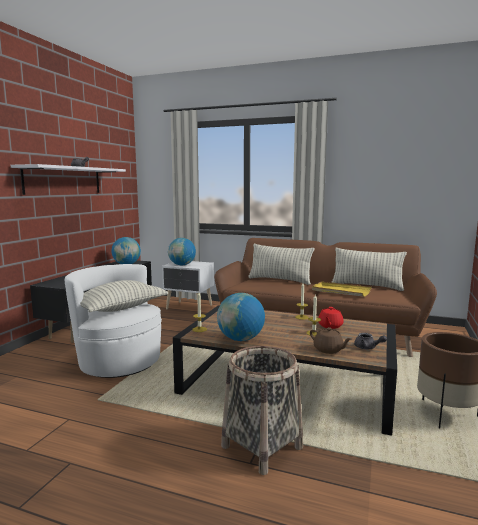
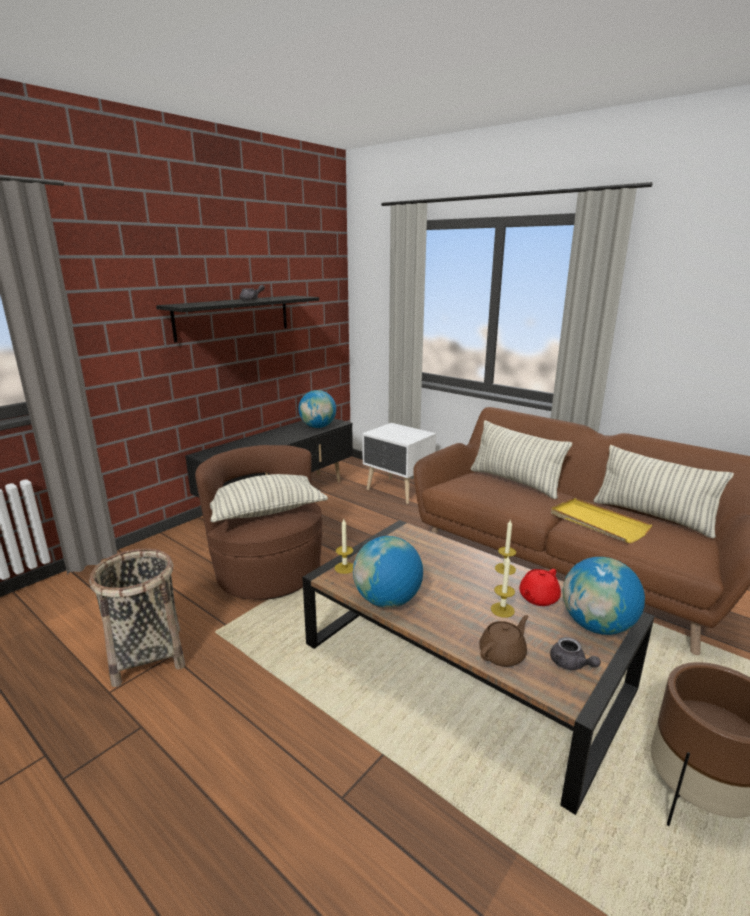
camera: 20 degrees right, 10 degrees up
white shelf [10,164,126,195] -> black shelf [156,295,319,343]
white armchair [65,264,162,378] -> brown armchair [195,445,323,600]
globe [168,238,196,265] -> globe moved to [563,557,645,635]
basket [221,346,303,475] -> basket moved to [89,548,185,687]
brown teapot [310,327,351,354] -> brown teapot turned 105 degrees counterclockwise [479,615,528,667]

